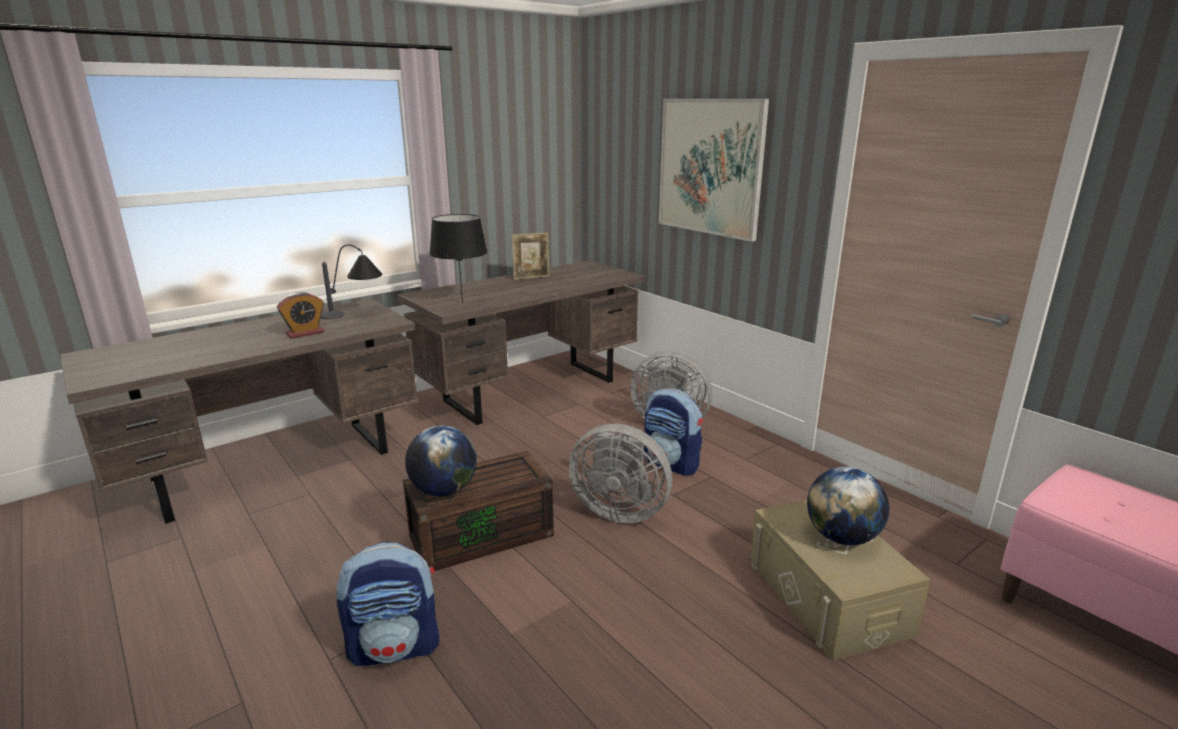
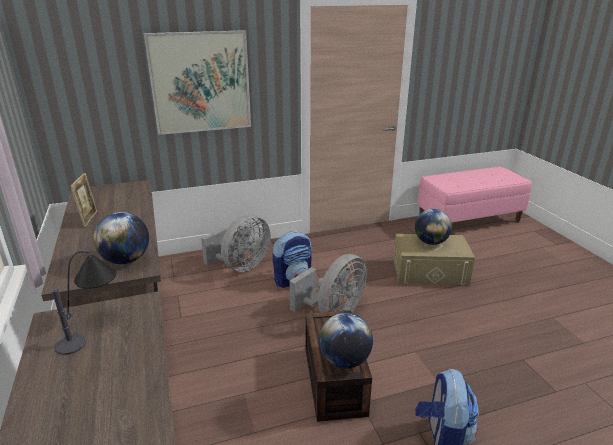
camera: 70 degrees left, 5 degrees up
alarm clock [277,292,324,338] -> none
black table lamp [429,214,488,303] -> globe [93,212,149,264]

